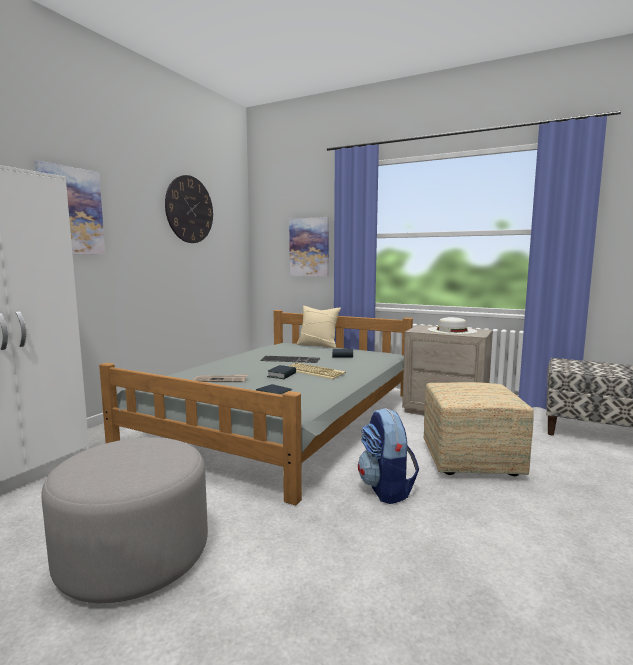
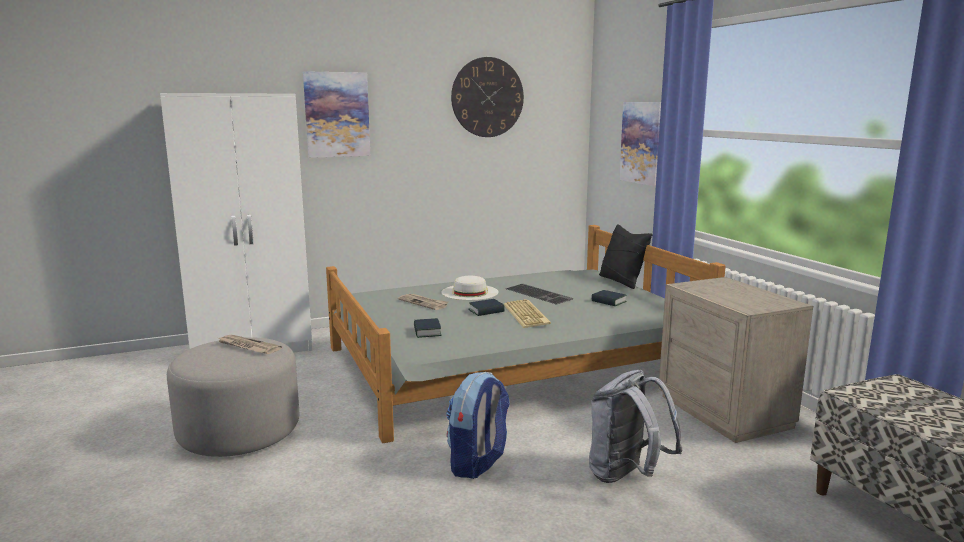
camera: 40 degrees right, 5 degrees up
beige pillow [297,306,341,348] -> black pillow [599,224,653,289]
ottoman [424,382,533,476] -> grey backpack [589,370,682,483]
white hat [428,317,477,334] -> white hat moved to [441,276,499,300]
none -> newspaper [218,335,282,354]

